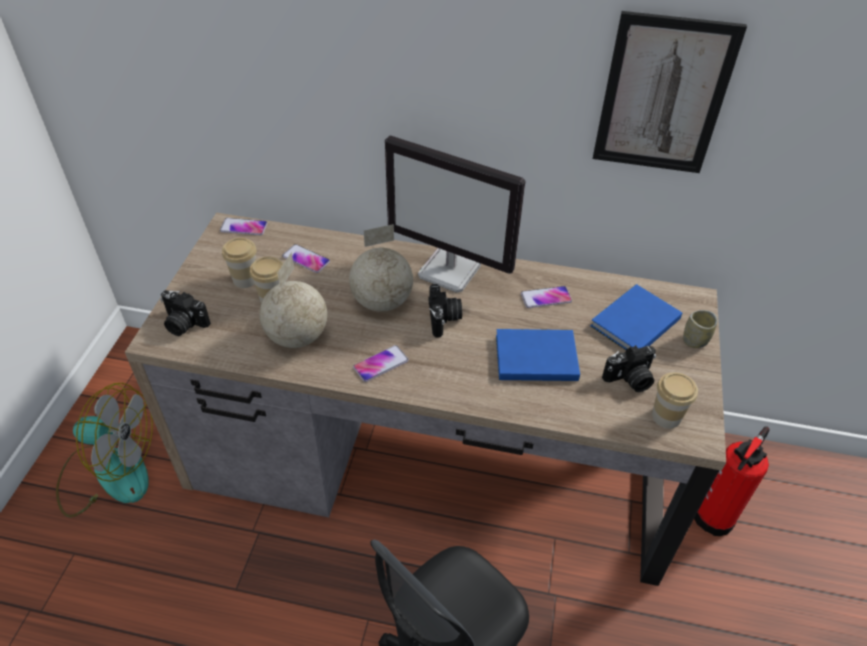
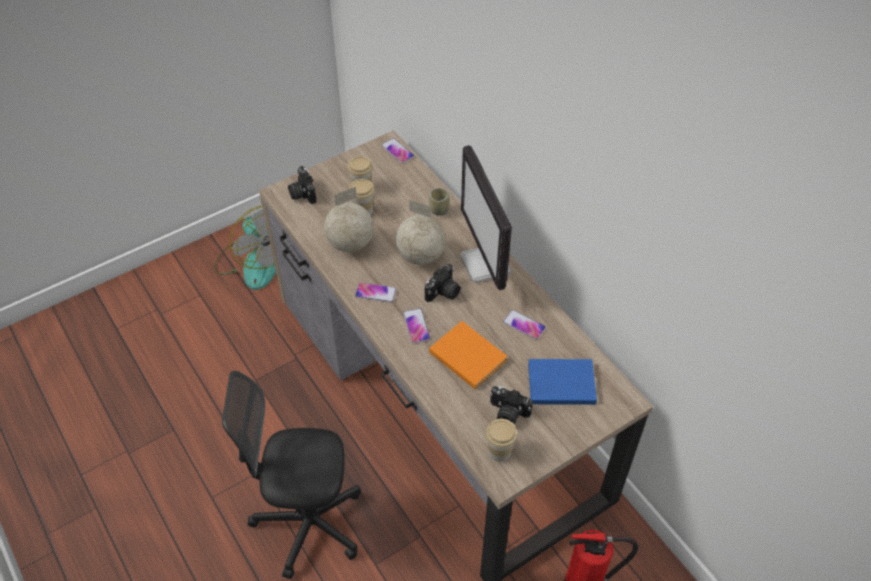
camera: 45 degrees right, 5 degrees up
phone [282,244,330,273] -> phone moved to [403,308,430,343]
blue book [496,329,580,381] -> orange book [429,321,508,389]
picture [593,11,747,173] -> none
cup [683,310,718,348] -> cup moved to [429,188,449,216]

